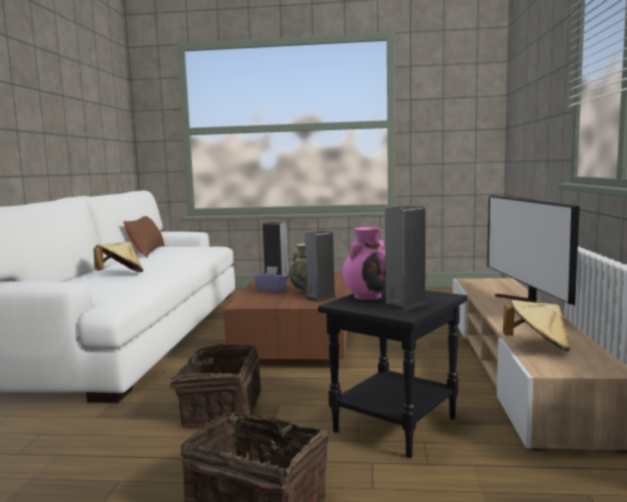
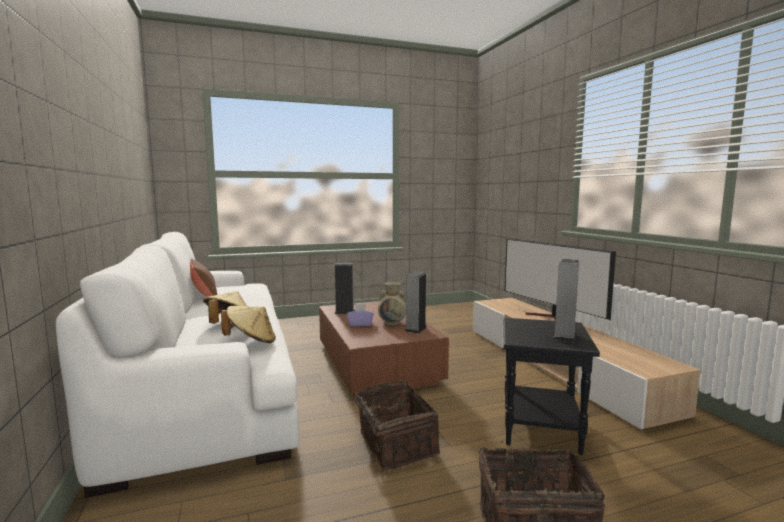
camera: 25 degrees left, 0 degrees up
pink vase [343,227,386,300] -> none
beige hat [503,300,570,351] -> beige hat moved to [221,306,276,343]

